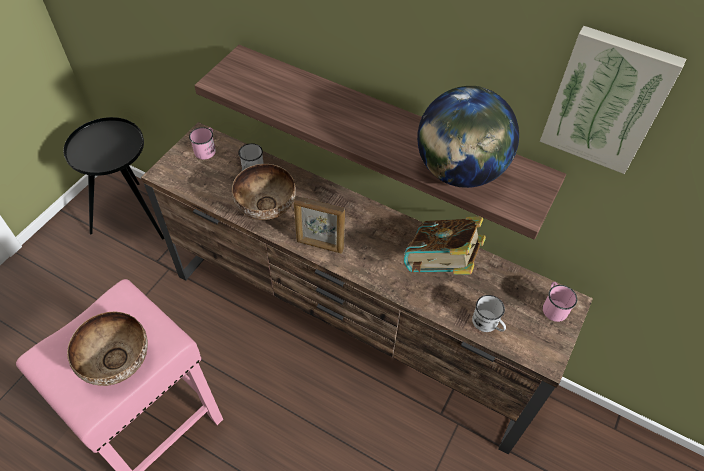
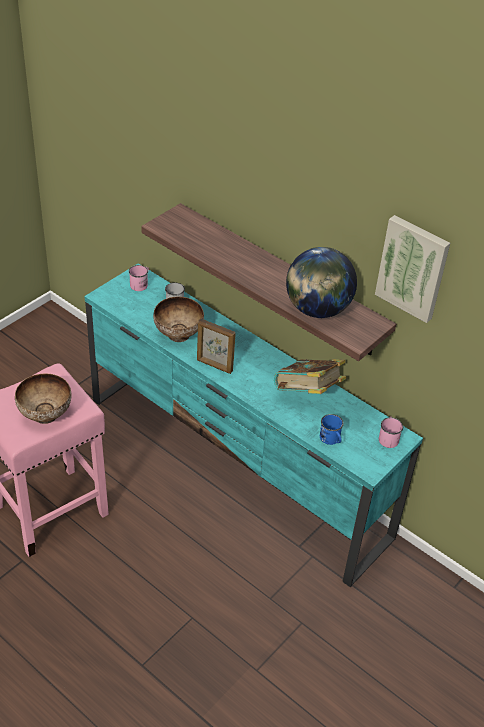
camera: 10 degrees right, 10 degrees down
black side table [63,117,164,239] -> none
brown tv stand [141,122,593,455] -> turquoise tv stand [84,263,423,587]
white mug [472,295,506,332] -> blue mug [320,414,343,445]

